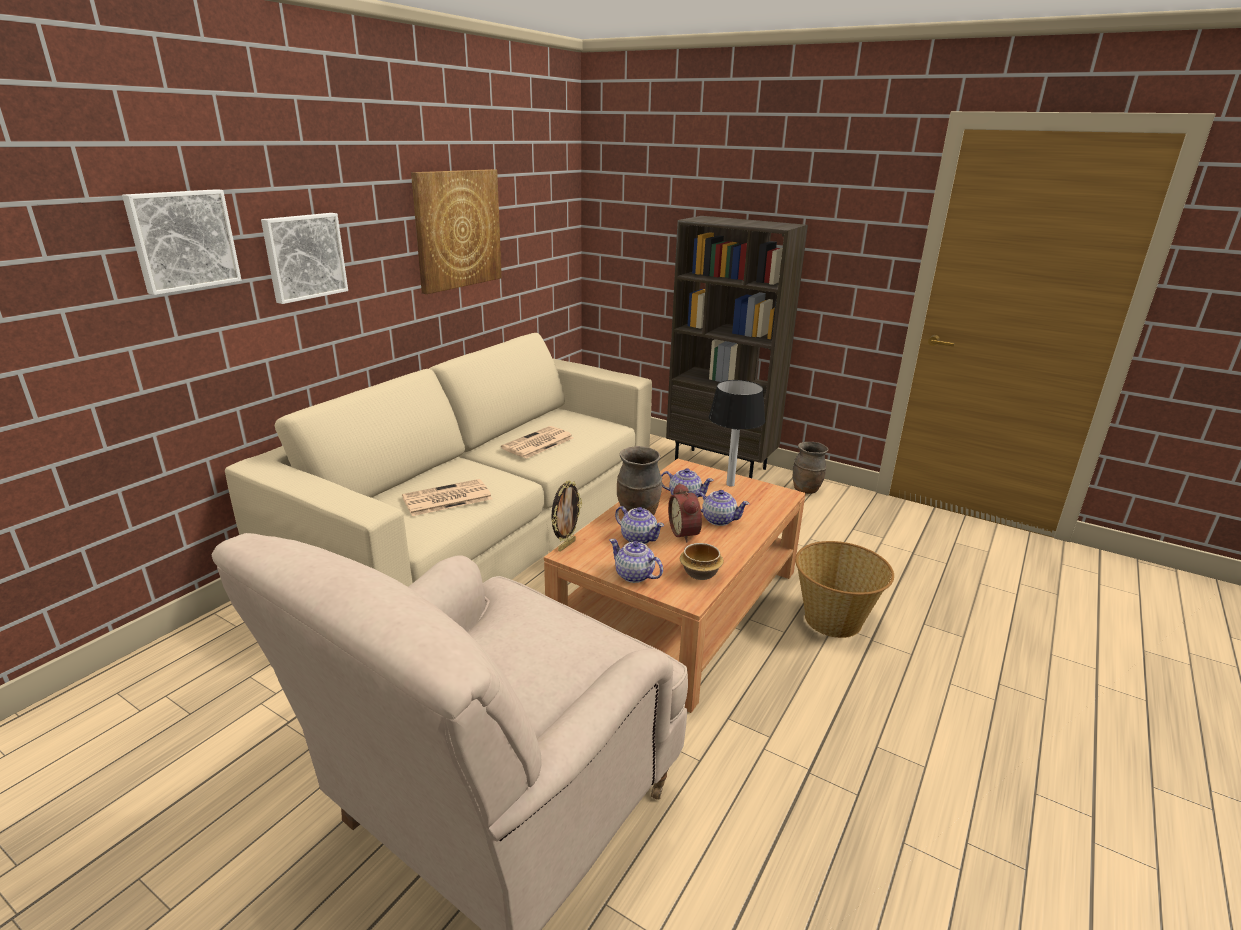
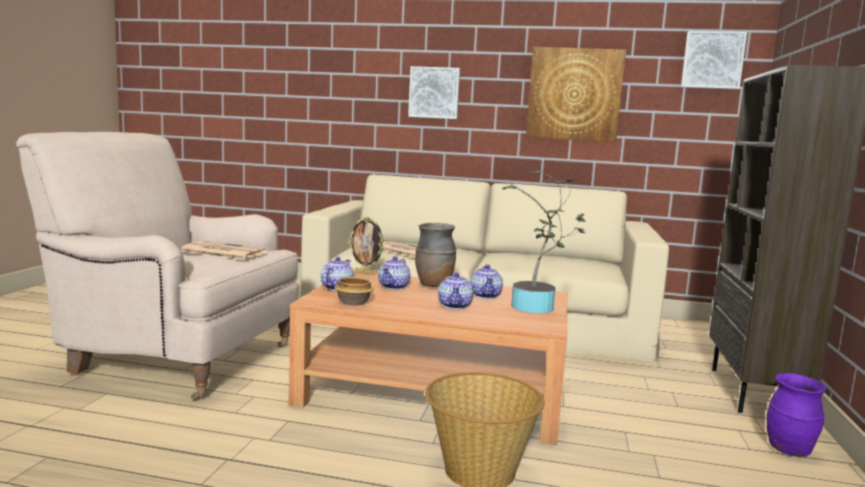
camera: 70 degrees right, 15 degrees down
picture [122,189,242,295] -> picture moved to [681,31,747,89]
newspaper [501,426,573,459] -> newspaper moved to [181,241,267,260]
alarm clock [668,483,702,542] -> none
table lamp [709,380,765,487] -> potted plant [502,170,585,313]
brown vase [793,442,828,494] -> purple vase [766,373,826,457]

